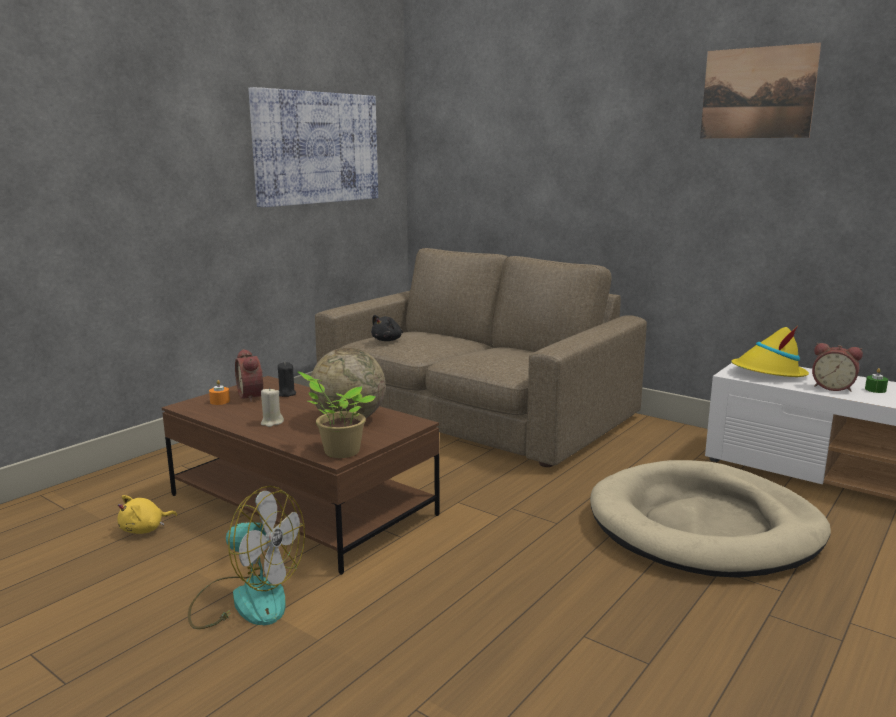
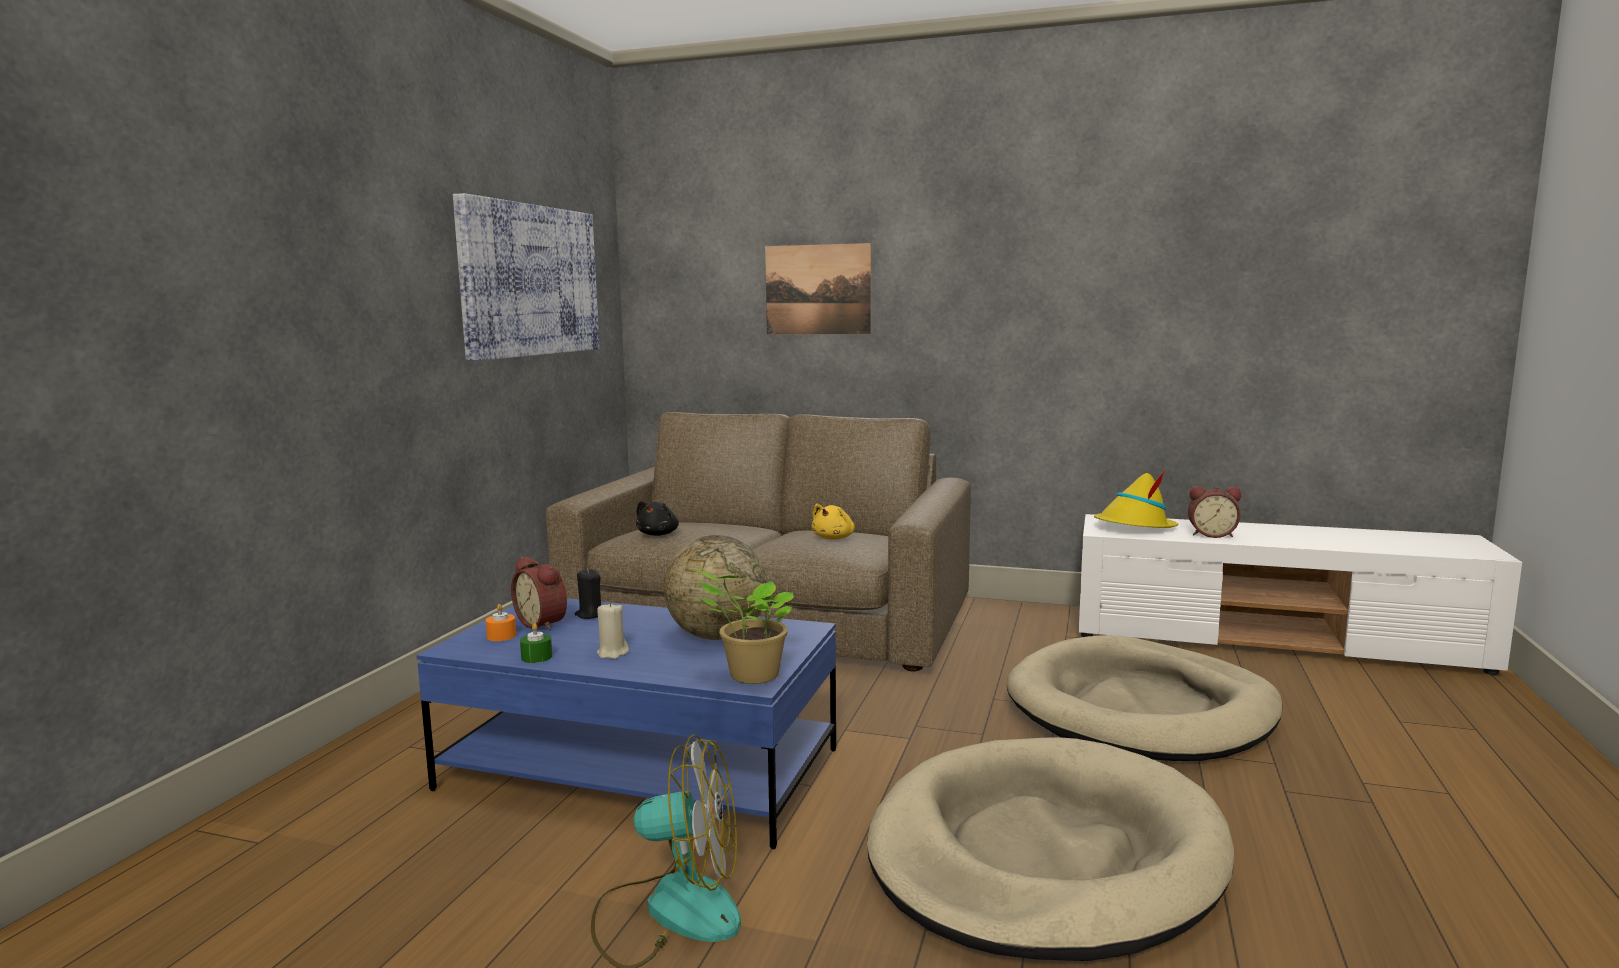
camera: 20 degrees left, 5 degrees down
yellow plush toy [117,495,177,534] -> yellow plush toy moved to [812,504,855,540]
brown coffee table [162,376,440,575] -> blue coffee table [416,598,836,849]
picture [700,43,821,138] -> picture moved to [765,243,871,334]
green candle [865,368,888,393] -> green candle moved to [520,623,552,663]
none -> beige dog bed [867,737,1234,961]

